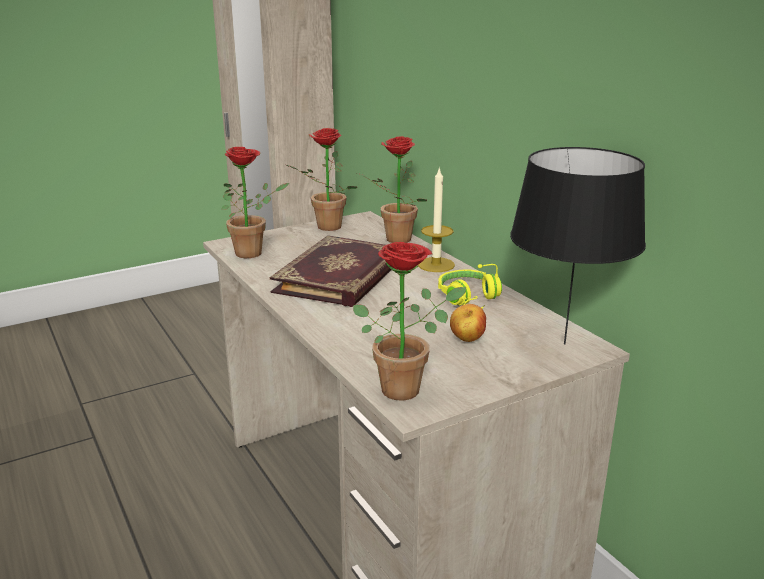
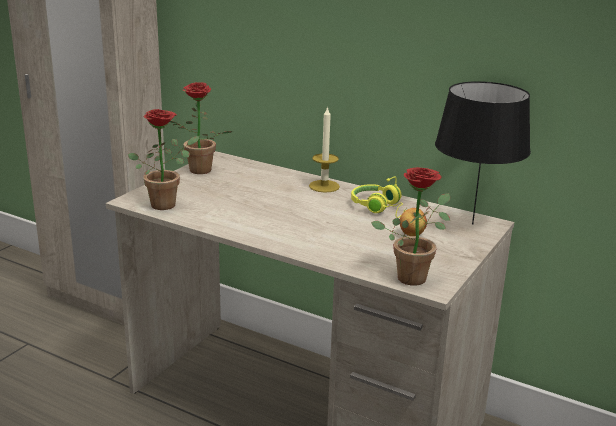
camera: 30 degrees left, 0 degrees up
book [270,235,391,307] -> none
potted plant [357,136,427,243] -> none

